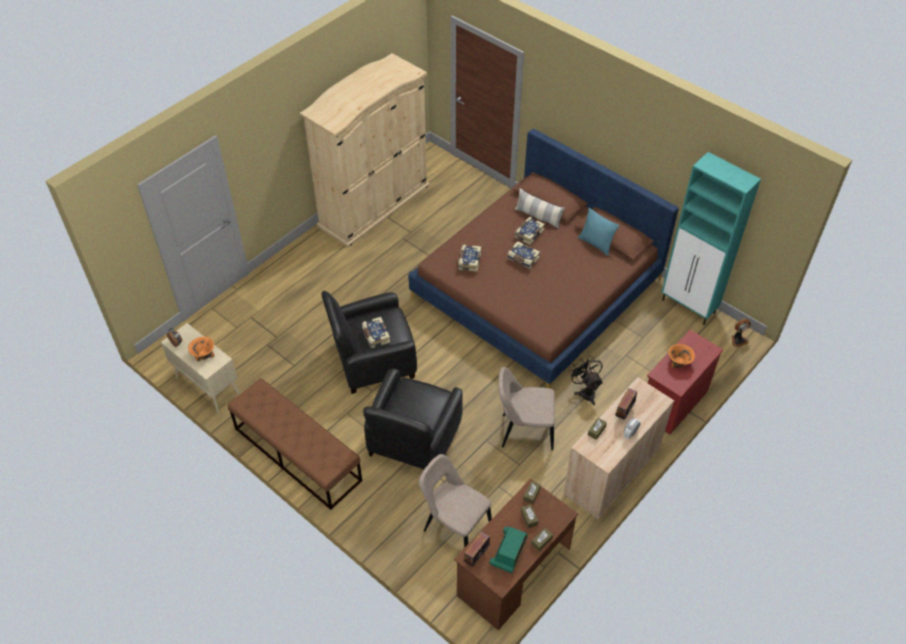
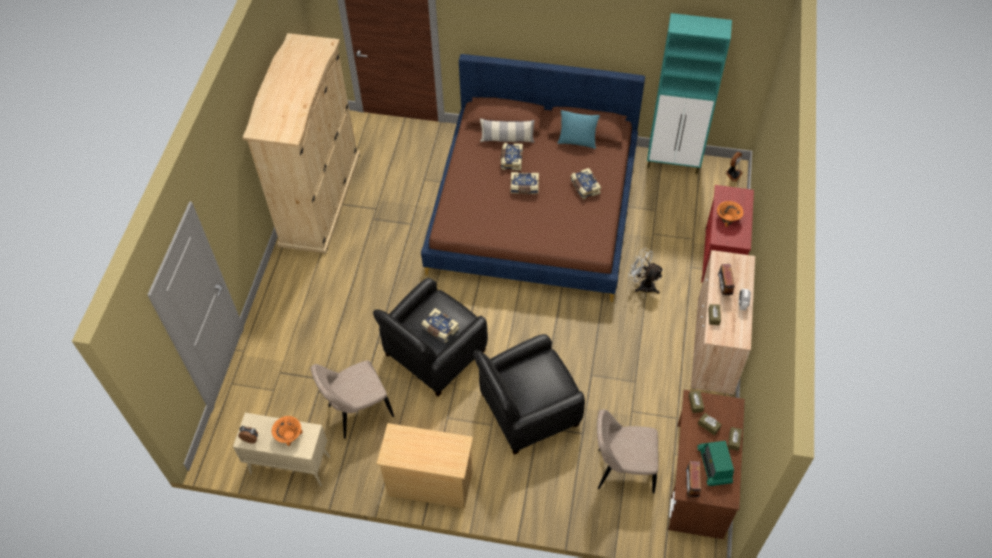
camera: 30 degrees left, 5 degrees up
brown bench [228,378,362,510] -> beige dresser [377,423,473,509]
black armchair [363,368,463,469] -> black armchair turned 75 degrees clockwise [473,334,585,455]
book [458,244,481,272] -> book moved to [571,168,601,200]
beige chair [498,367,555,451] -> beige chair moved to [311,360,394,439]
black fan [569,355,603,405] -> white fan [628,248,664,294]

